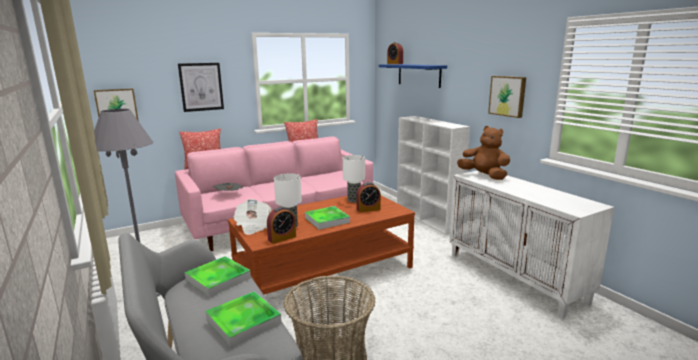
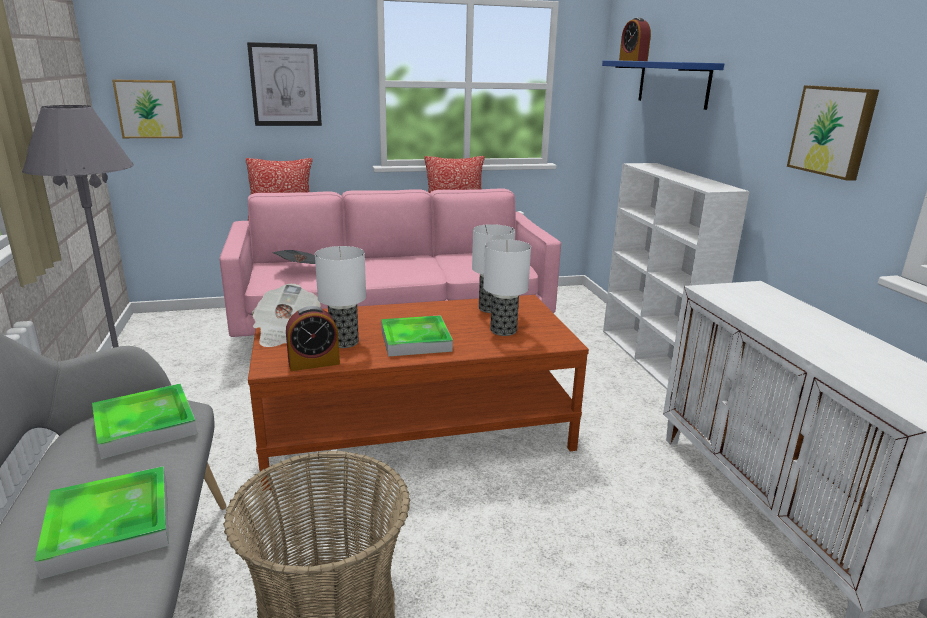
camera: 15 degrees right, 5 degrees up
alarm clock [357,182,381,212] -> table lamp [483,239,531,336]
brown plush toy [457,126,510,180] -> none

